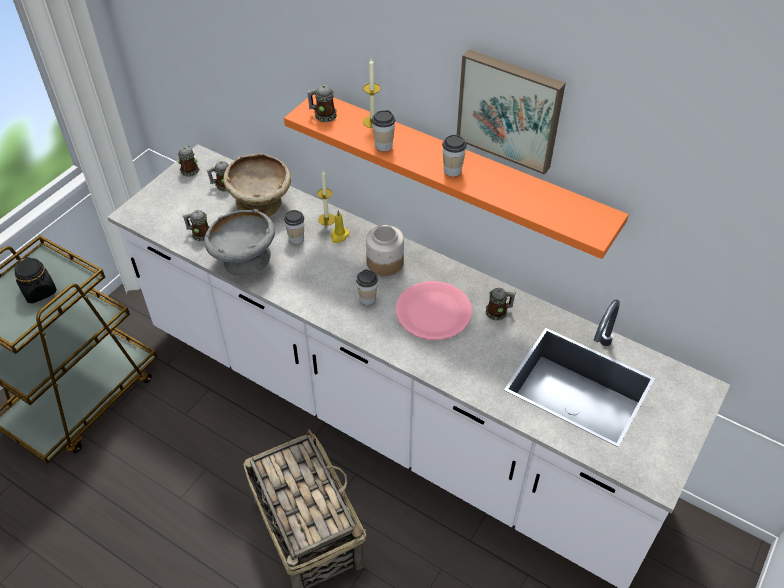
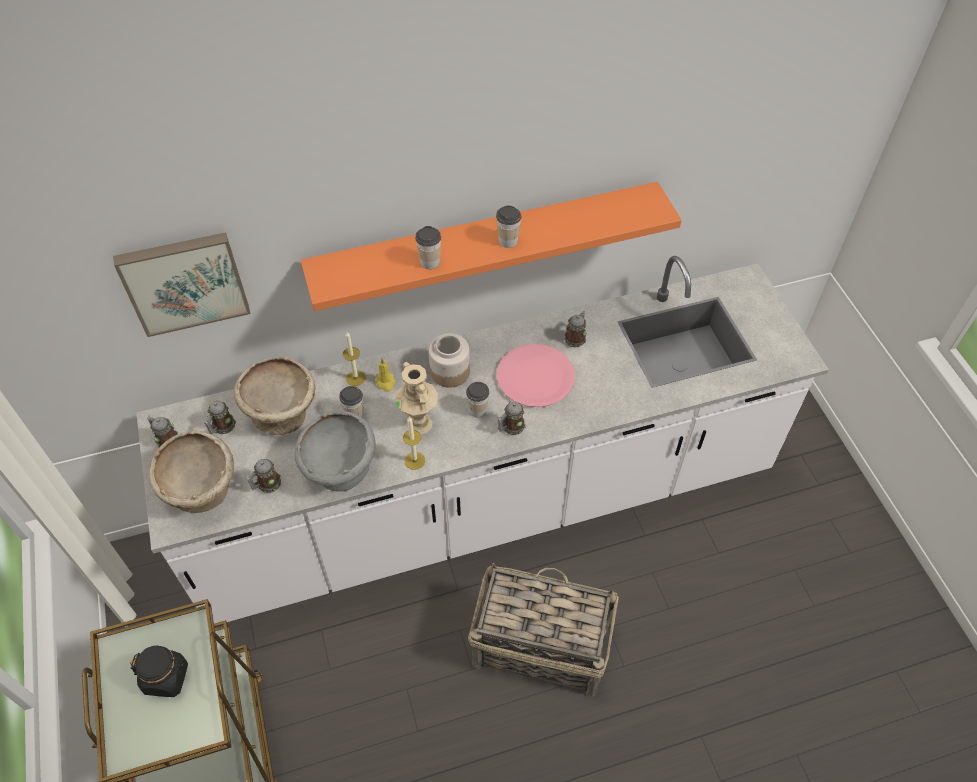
camera: 50 degrees left, 5 degrees up
mug [307,85,337,122] -> mug moved to [497,402,526,435]
candle [363,59,380,128] -> candle moved to [403,416,425,470]
picture [457,49,566,175] -> picture moved to [113,232,250,337]
none -> beige bowl [149,431,234,513]
none -> beige vase [395,362,438,434]

